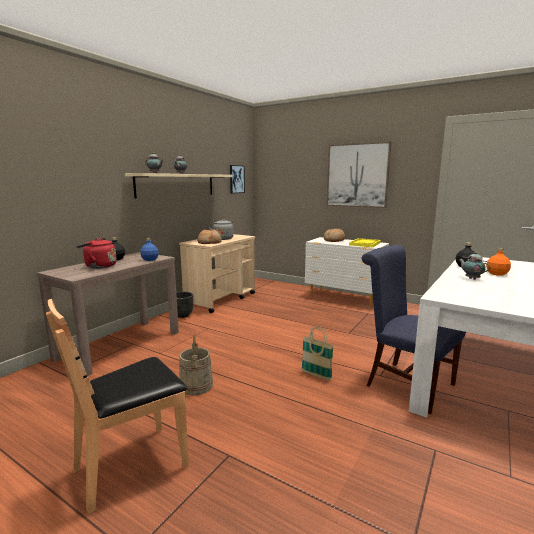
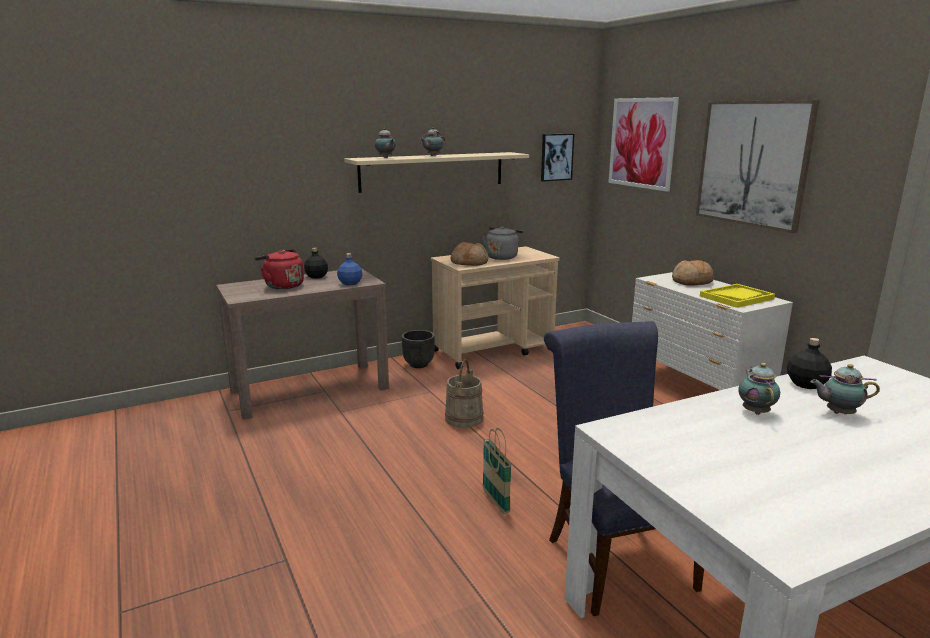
camera: 30 degrees right, 5 degrees up
brown chair [46,299,189,514] -> none
beige bucket [179,335,213,396] -> beige bucket moved to [445,359,484,428]
orange bottle [486,248,511,276] -> teapot [810,364,880,414]
none -> picture [609,97,679,192]

